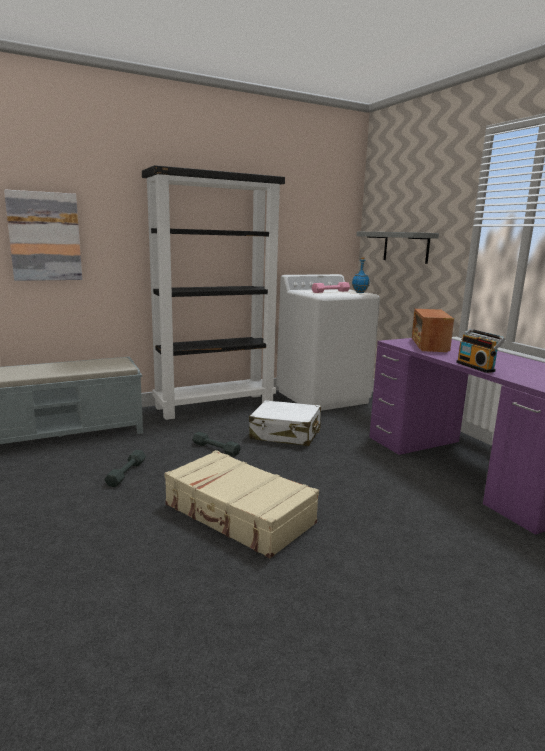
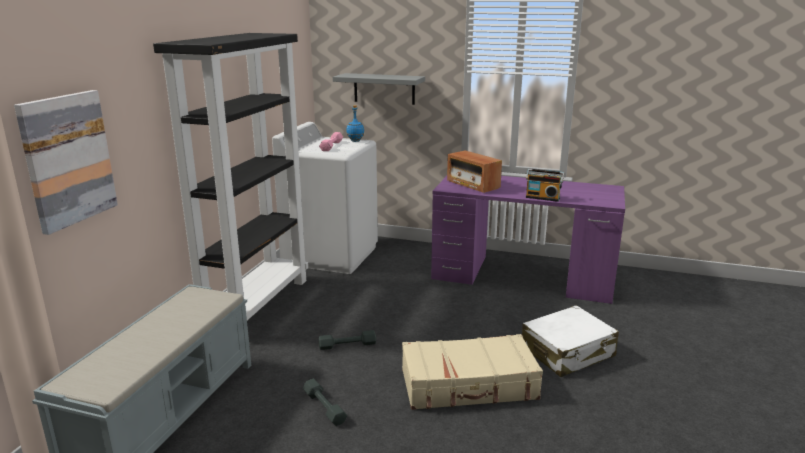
camera: 45 degrees left, 5 degrees up
white suitcase [249,400,321,446] -> white suitcase moved to [522,305,619,377]

